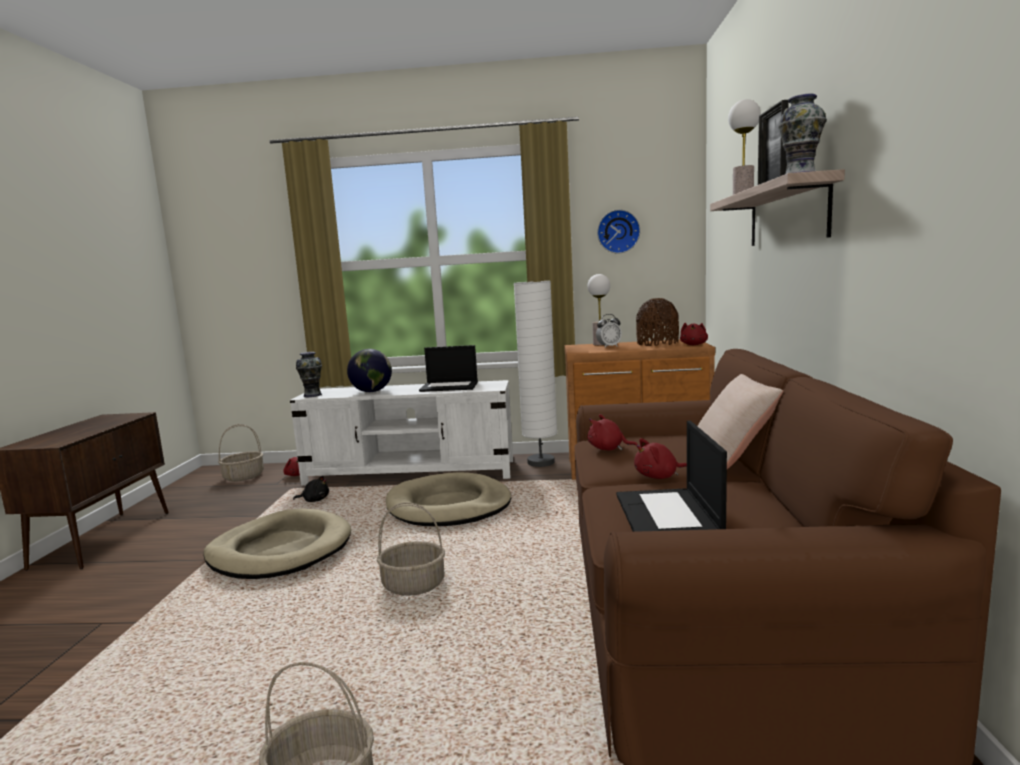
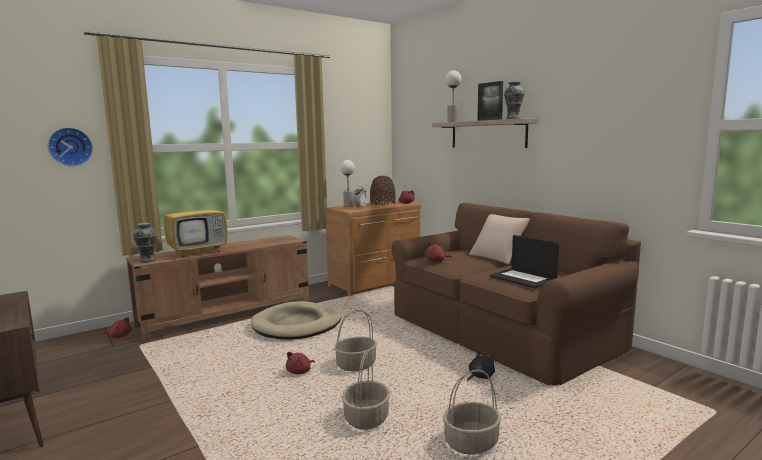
camera: 40 degrees left, 0 degrees up
beige dog bed [203,508,351,579] -> none
basket [218,424,264,482] -> basket moved to [342,350,390,430]
white tv stand [290,380,513,486] -> brown tv stand [126,235,309,341]
black plush toy [293,476,329,502] -> black plush toy moved to [467,351,495,382]
globe [347,349,392,392] -> television [164,184,228,257]
laptop [419,345,478,392] -> none
white floor lamp [513,281,557,467] -> none
wall clock [597,210,640,254] -> wall clock moved to [47,127,93,166]
red plush toy [634,438,687,479] -> red plush toy moved to [286,352,315,374]

